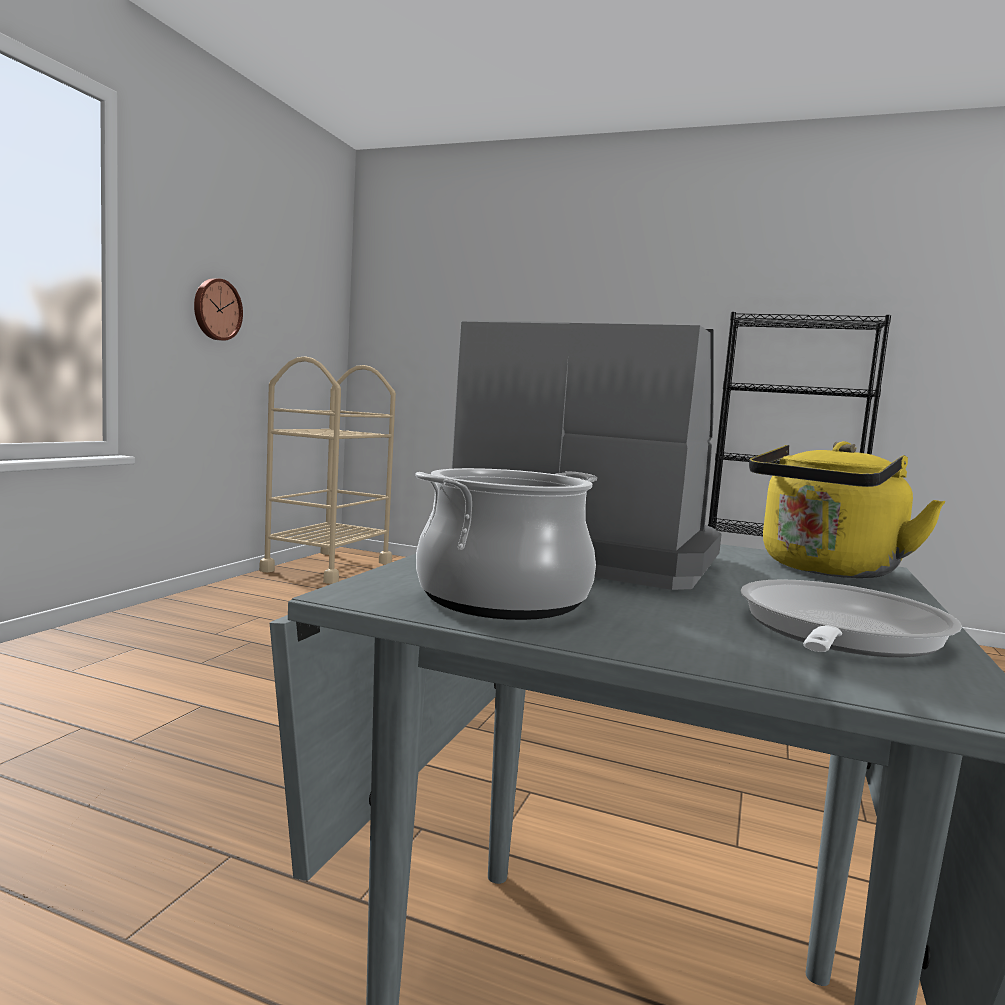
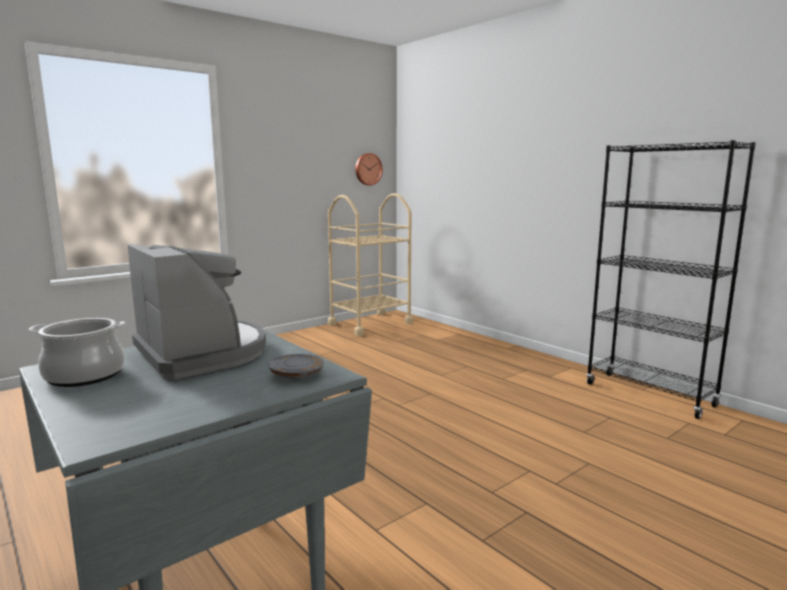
camera: 30 degrees right, 5 degrees up
wall clock [194,279,243,341] -> wall clock moved to [355,153,383,185]
frying pan [740,579,962,657] -> none
yellow kettle [749,441,946,578] -> grey plate [268,354,324,380]

